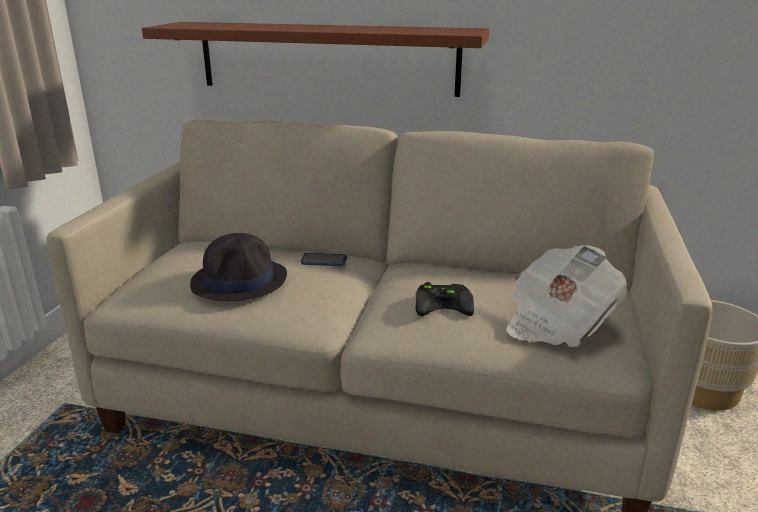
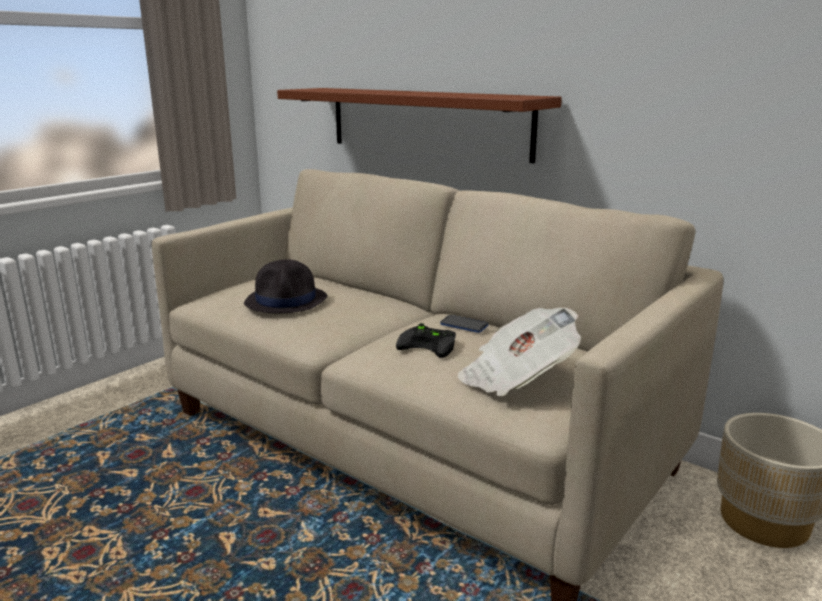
camera: 25 degrees right, 5 degrees down
phone [301,253,347,266] -> phone moved to [440,315,488,333]

